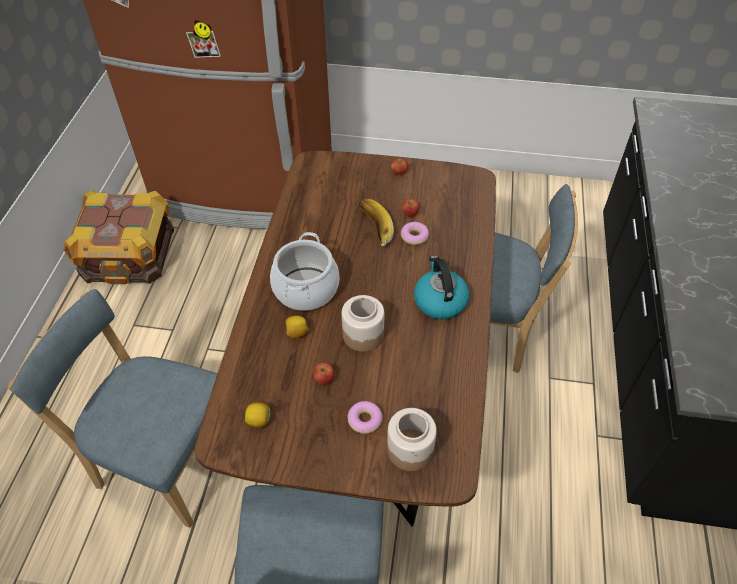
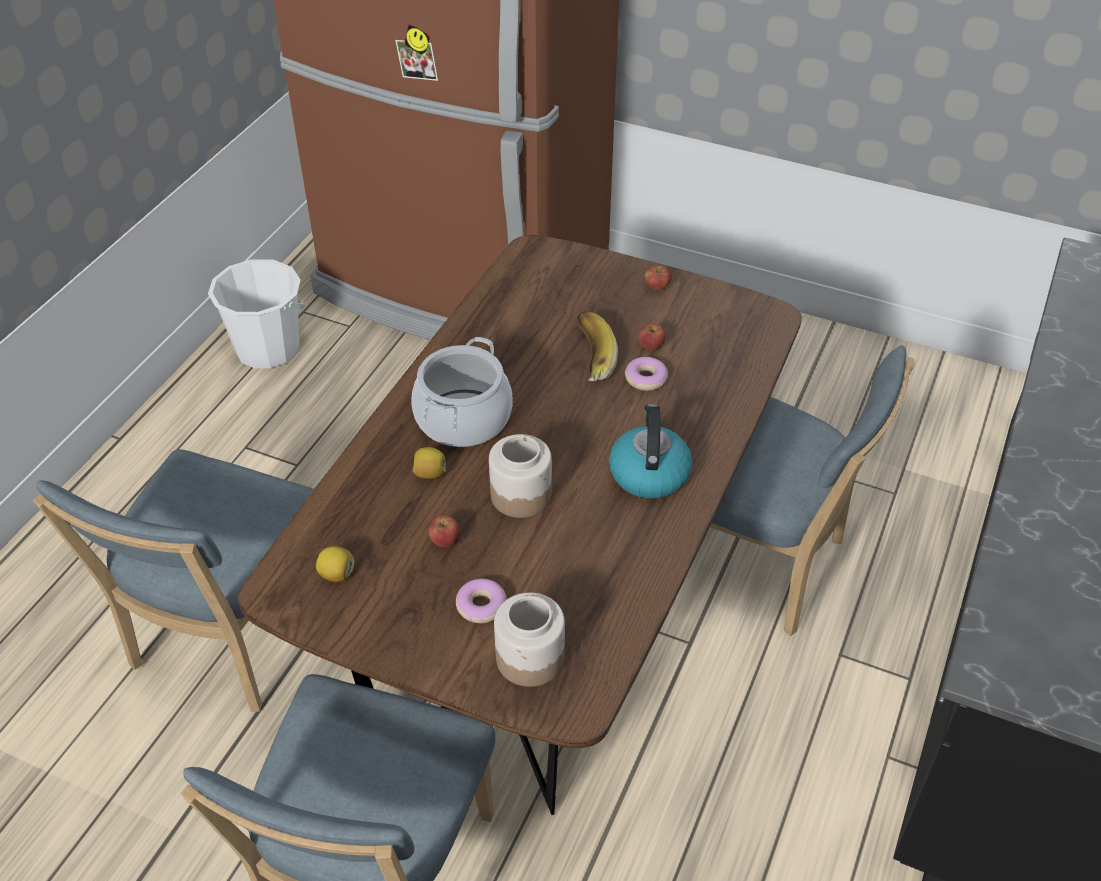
camera: 15 degrees right, 5 degrees down
blue chair [8,289,218,528] -> blue chair turned 105 degrees counterclockwise [33,449,314,712]
crate [64,190,174,284] -> white bucket [208,259,305,368]

